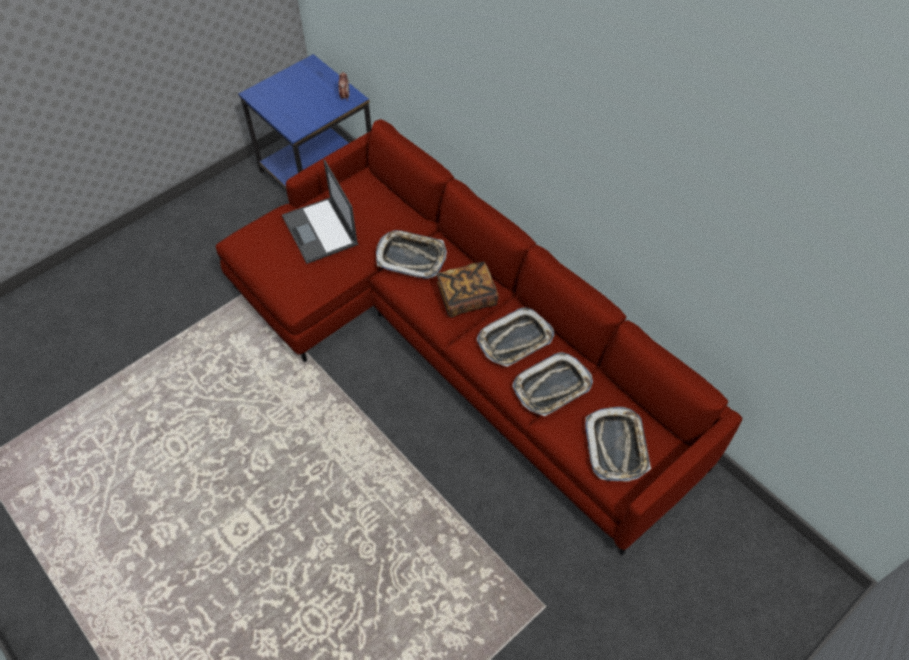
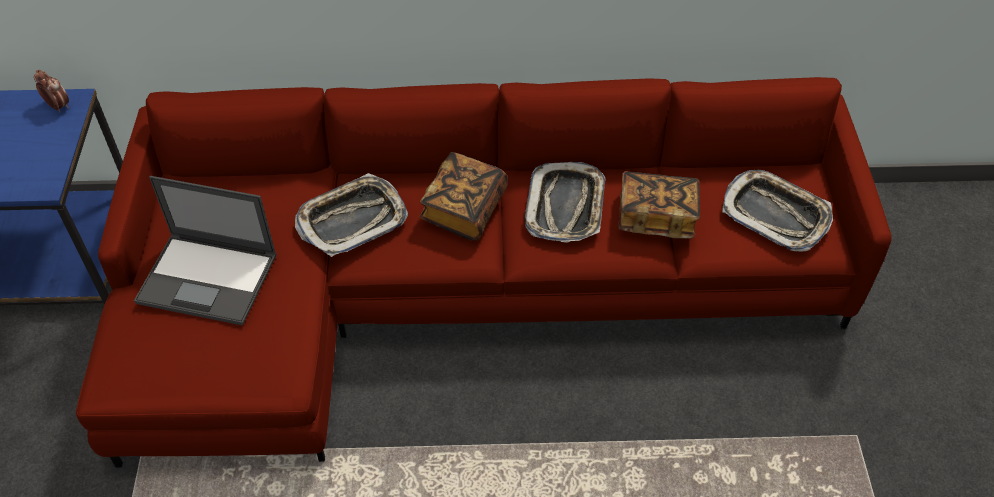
camera: 50 degrees left, 5 degrees down
tray [512,352,593,416] -> book [618,171,700,239]

